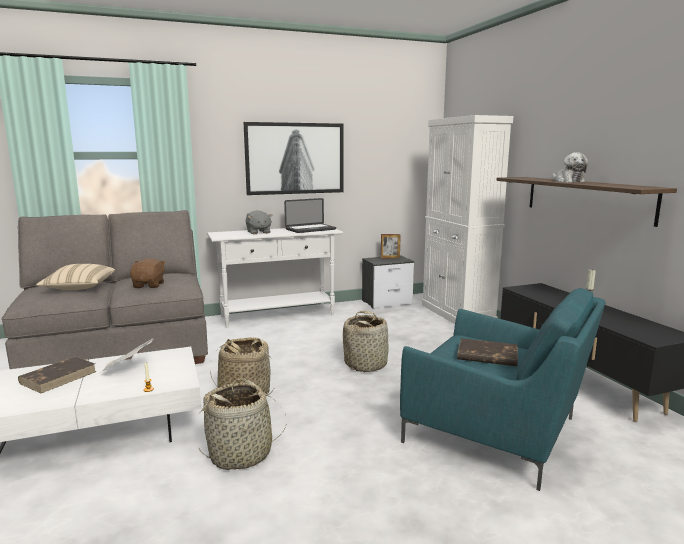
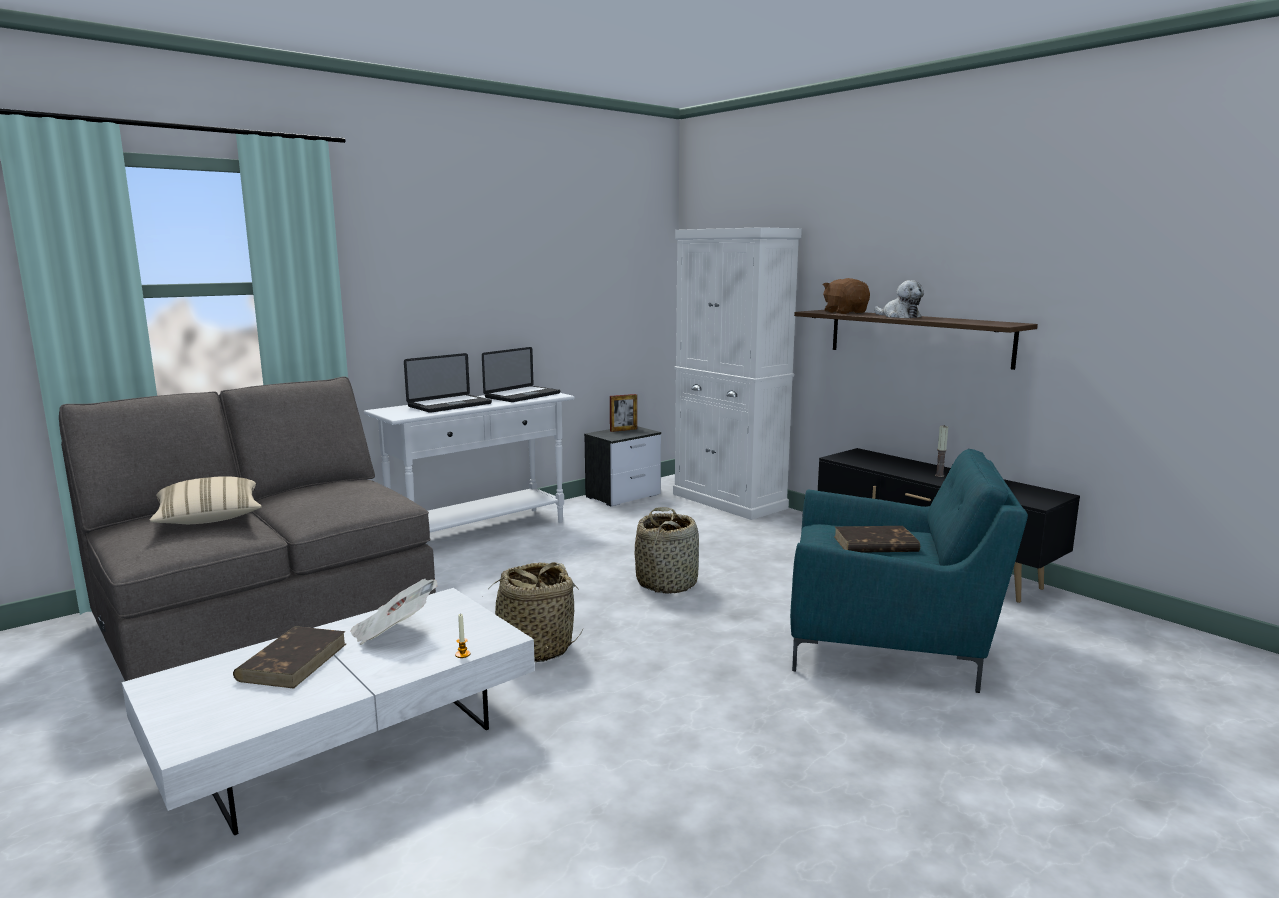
camera: 20 degrees left, 0 degrees up
brown plush toy [130,258,166,288] -> brown plush toy moved to [823,278,870,314]
basket [198,378,287,470] -> none
picture [243,122,344,195] -> none
grey plush toy [246,210,273,234] -> laptop [404,353,492,413]

